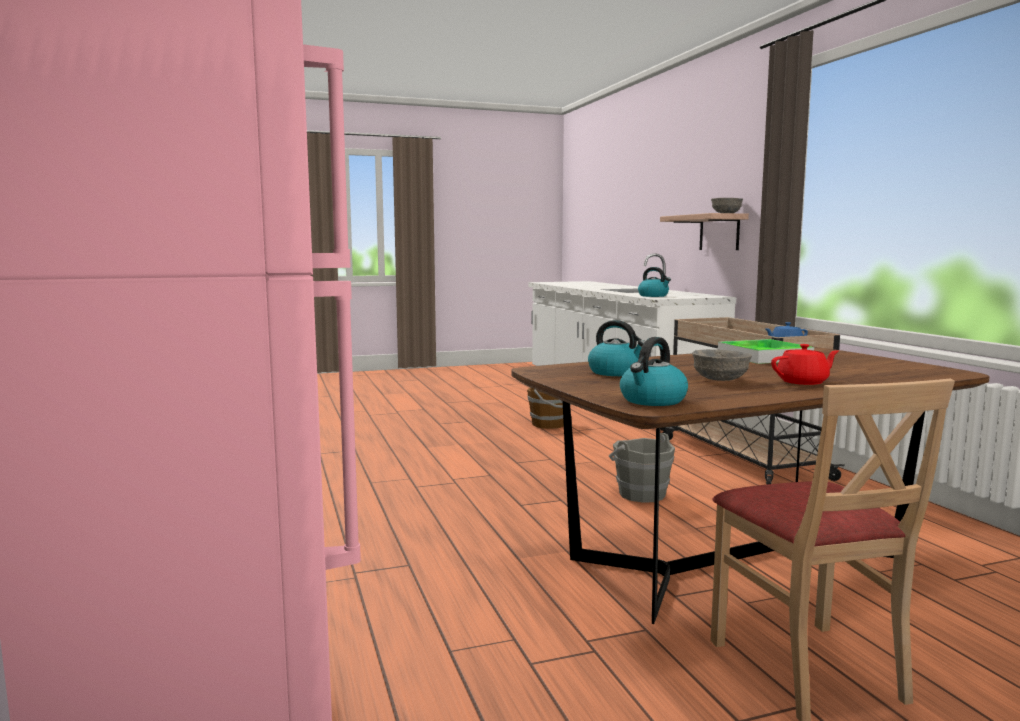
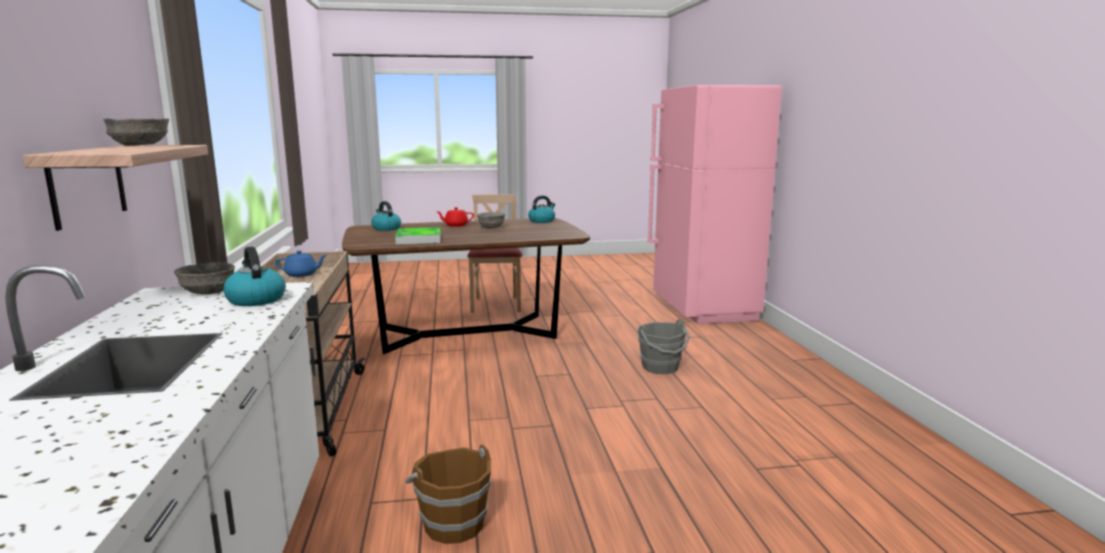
camera: 170 degrees left, 5 degrees up
kettle [588,320,645,376] -> kettle moved to [371,201,401,231]
grey bucket [609,433,675,503] -> grey bucket moved to [638,319,690,374]
none -> grey bowl [174,262,235,294]

